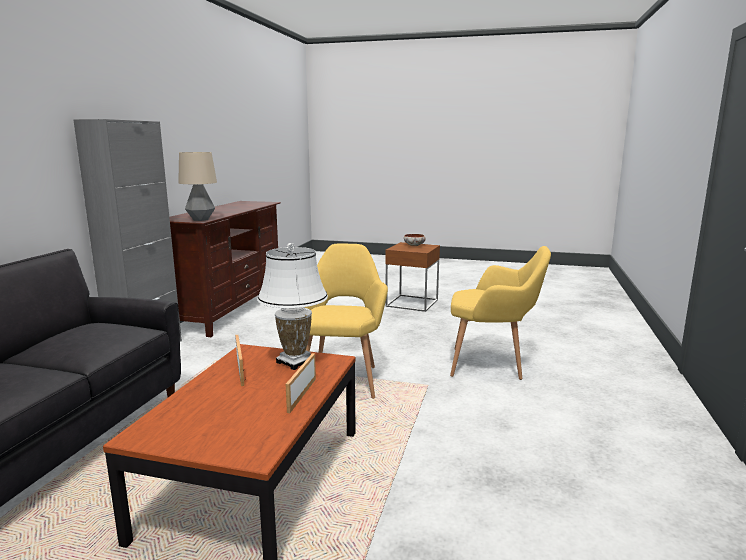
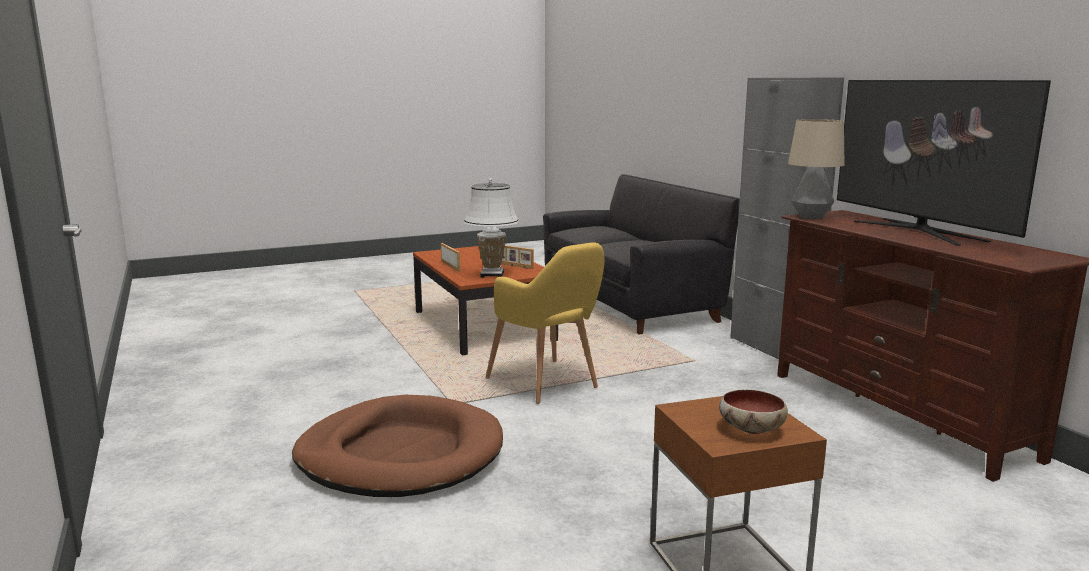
camera: 140 degrees right, 0 degrees up
yellow armchair [450,246,551,380] -> brown dog bed [292,395,503,497]
none -> television [837,80,1051,246]

